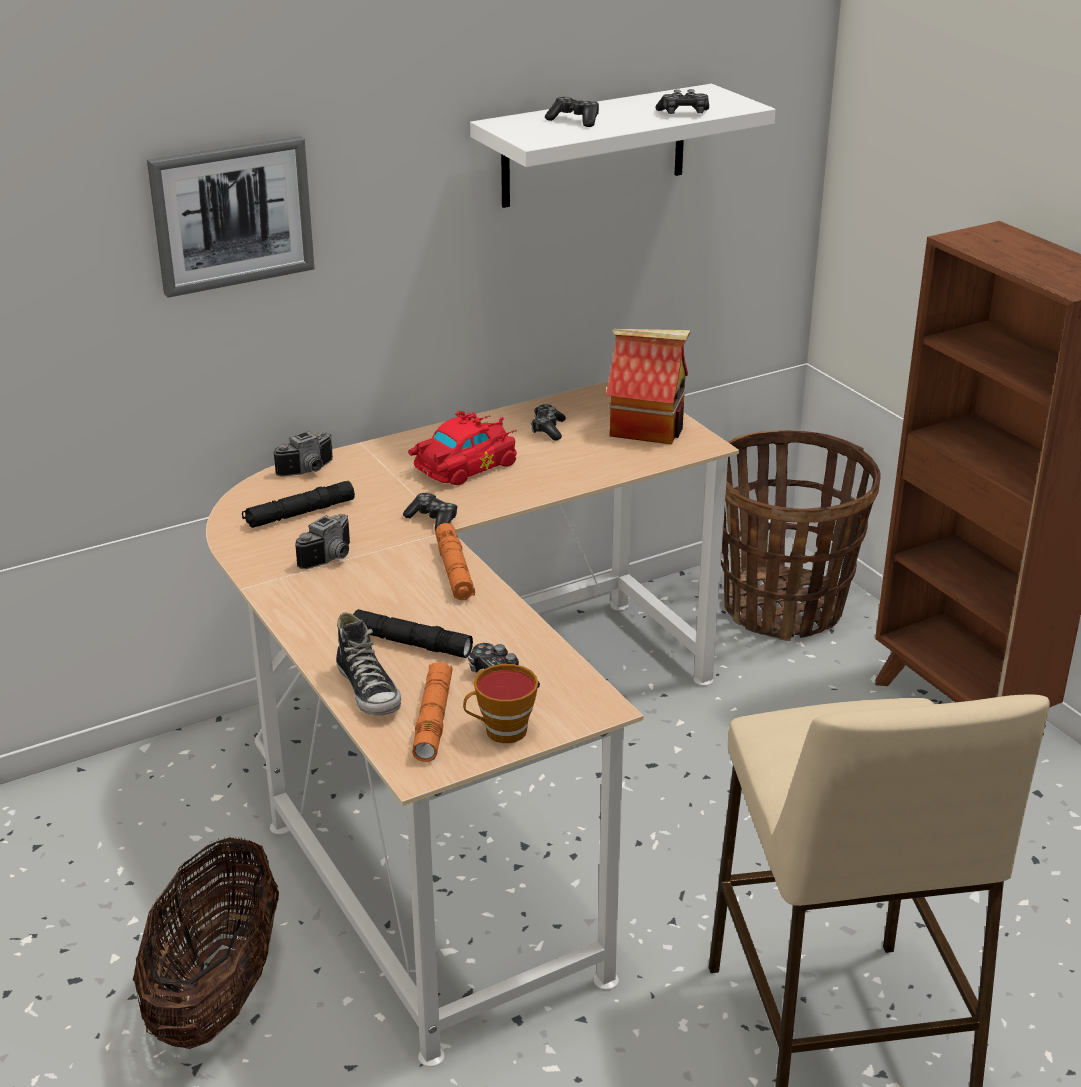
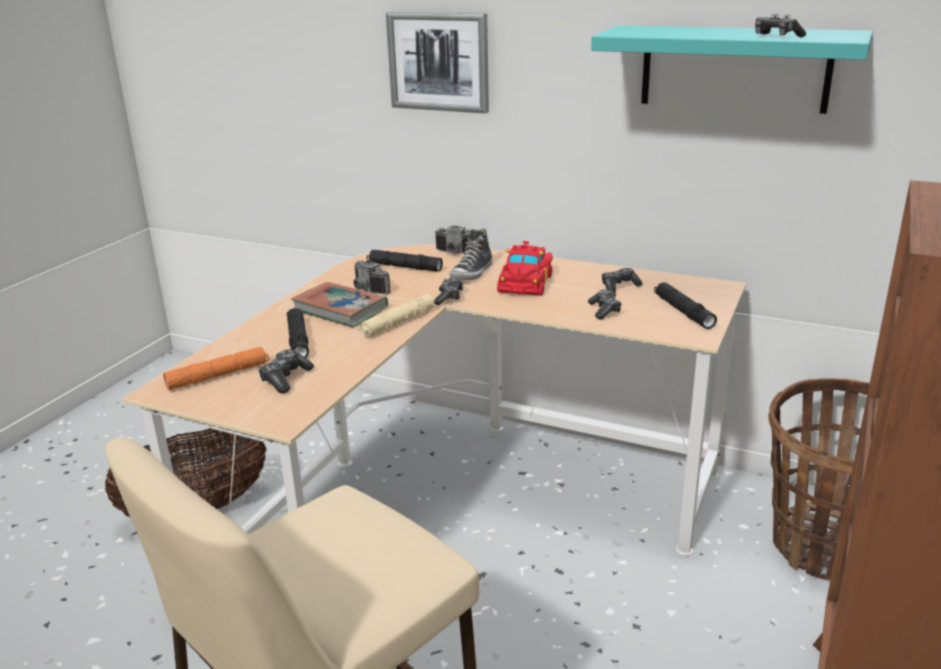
camera: 55 degrees right, 5 degrees down
camera [295,514,350,569] -> camera turned 45 degrees clockwise [354,260,391,294]
shoe [336,612,401,715] -> shoe moved to [450,228,493,280]
red toy car [408,410,517,485] -> red toy car turned 90 degrees clockwise [497,241,553,296]
orange flashlight [435,523,475,600] -> beige flashlight [357,294,435,337]
cup [463,664,538,743] -> none
white shelf [470,84,775,208] -> turquoise shelf [591,25,873,114]
game controller [545,97,599,127] -> game controller moved to [588,289,622,319]
toy house [606,329,690,444] -> black flashlight [654,282,717,329]
none -> book [291,282,388,327]

